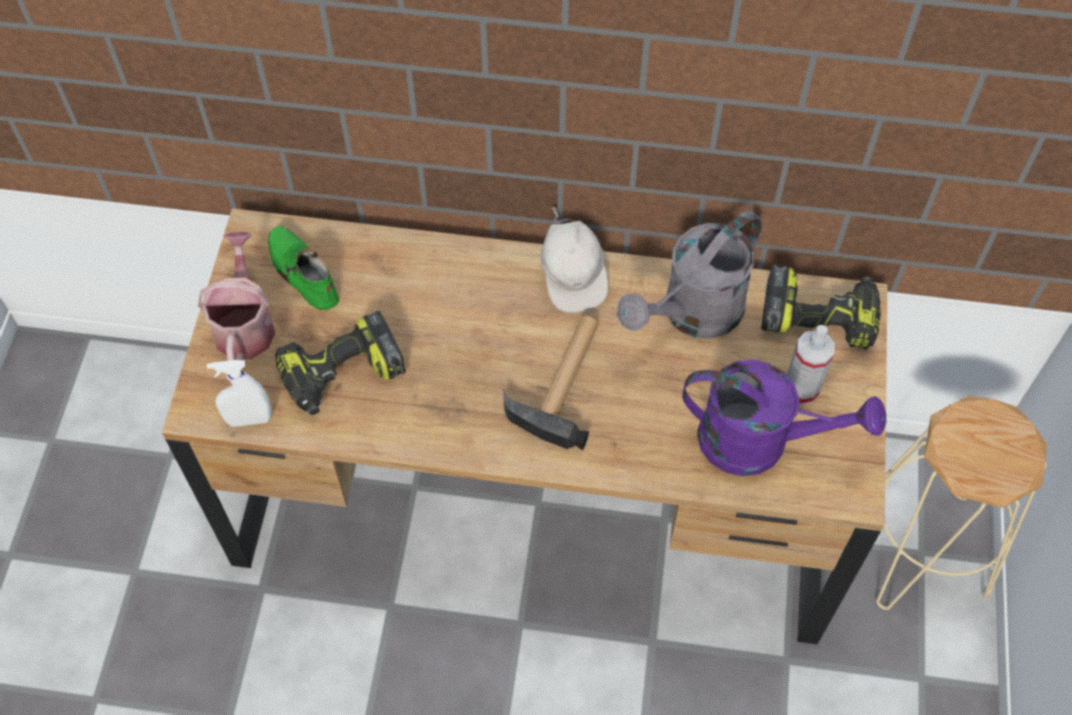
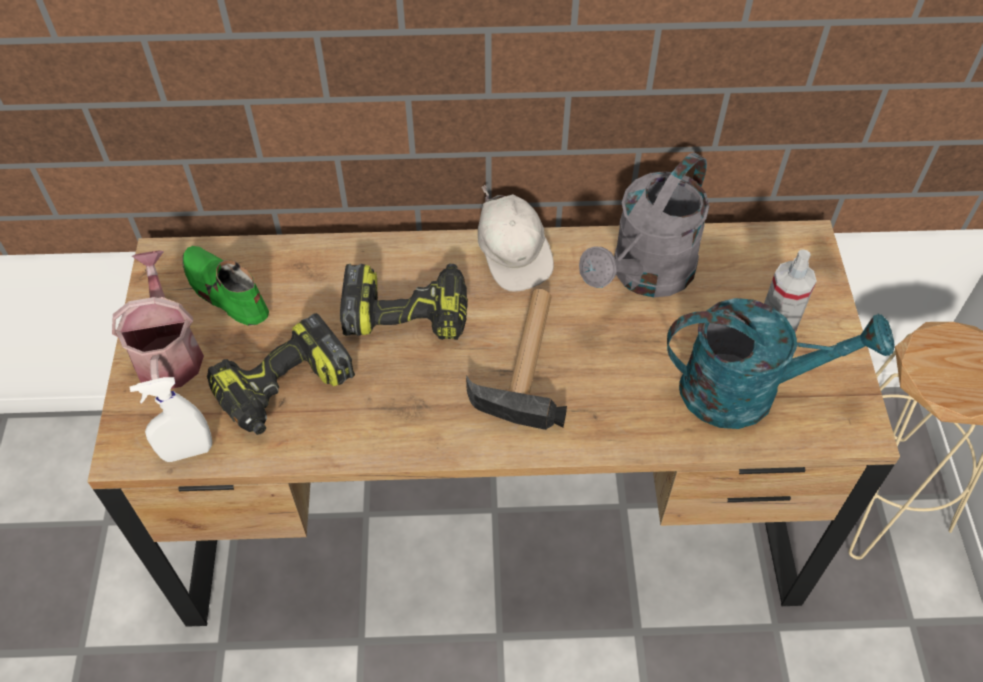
camera: 10 degrees left, 5 degrees down
purple watering can [682,359,886,476] -> turquoise watering can [667,298,895,429]
power drill [761,264,881,350] -> power drill moved to [340,264,468,340]

